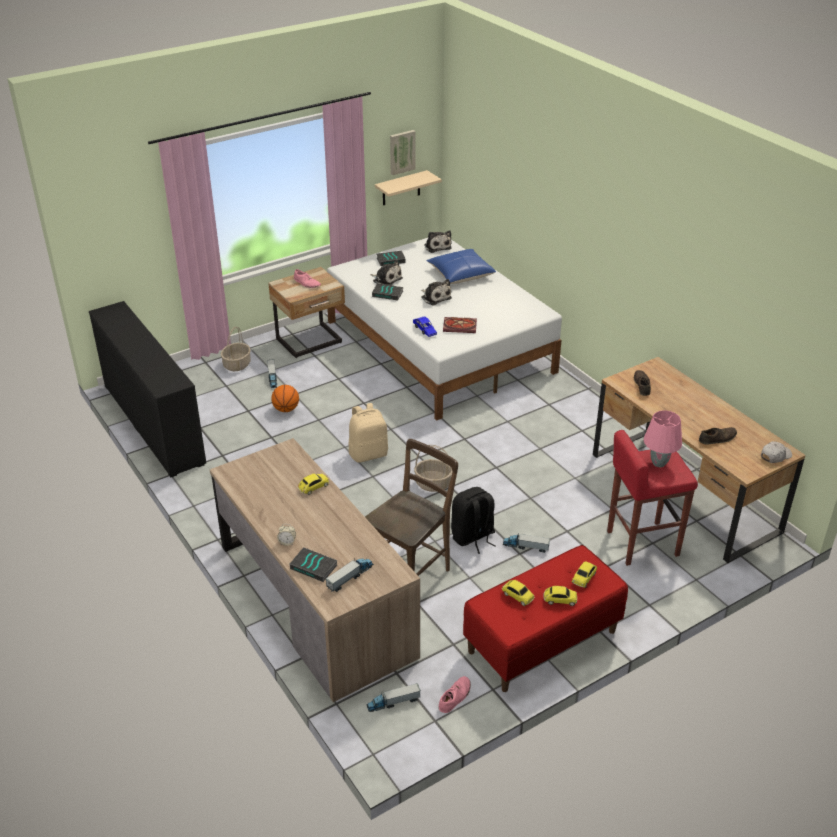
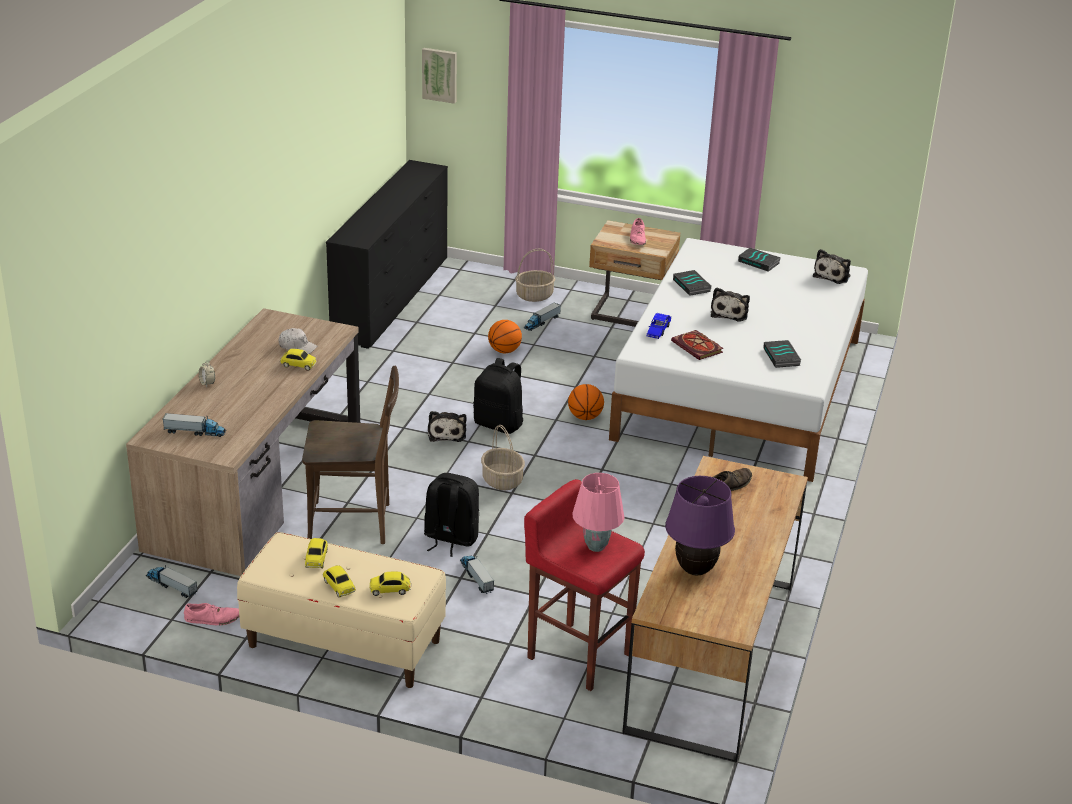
camera: 50 degrees right, 5 degrees down
book [290,547,338,582] -> book moved to [763,340,801,368]
beige backpack [349,403,388,463] -> black backpack [473,358,523,434]
plush toy [370,260,403,285] -> plush toy moved to [428,411,466,442]
beige shelf [375,170,442,205] -> none
picture [390,130,416,175] -> picture moved to [422,48,457,104]
blue pillow [426,249,496,284] -> none
red bench [463,545,628,692] -> beige bench [237,532,446,688]
brown shoe [699,427,737,445] -> purple table lamp [665,476,735,576]
white cap [761,441,792,463] -> white cap moved to [279,328,318,354]
none -> basketball [568,384,604,420]

